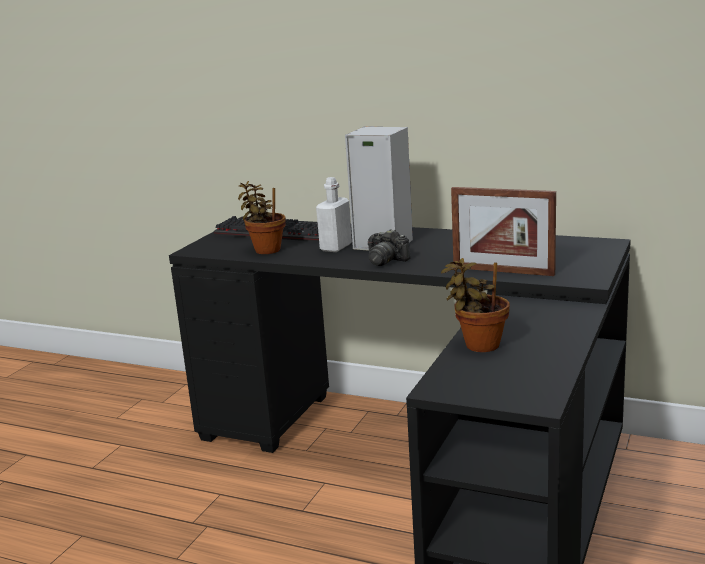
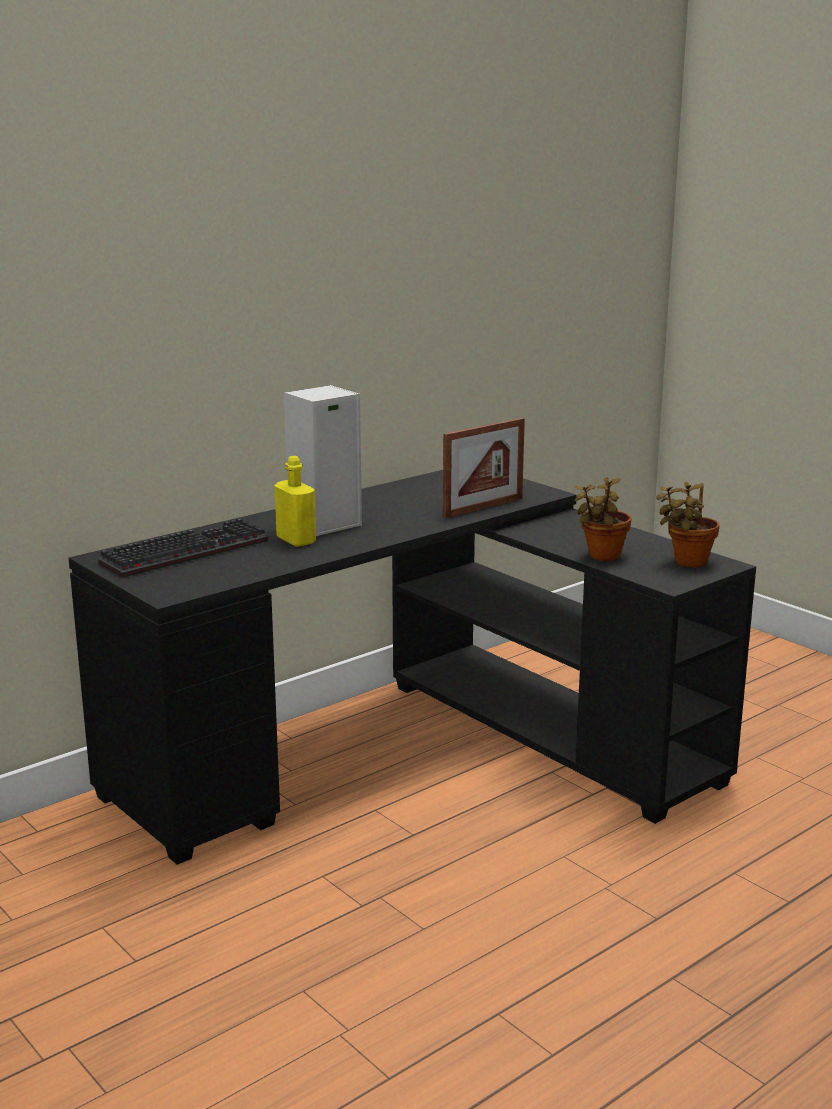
camera: 65 degrees left, 0 degrees up
potted plant [238,181,286,254] -> potted plant moved to [656,482,720,568]
white bottle [316,177,352,252] -> yellow bottle [274,456,316,547]
camera [368,229,411,266] -> none

